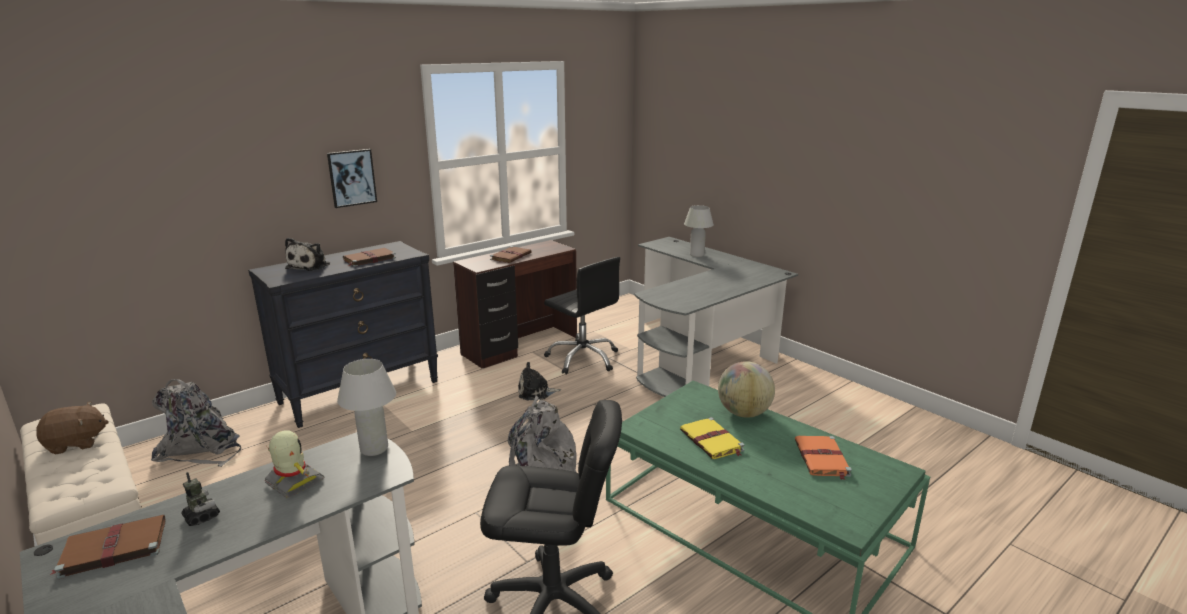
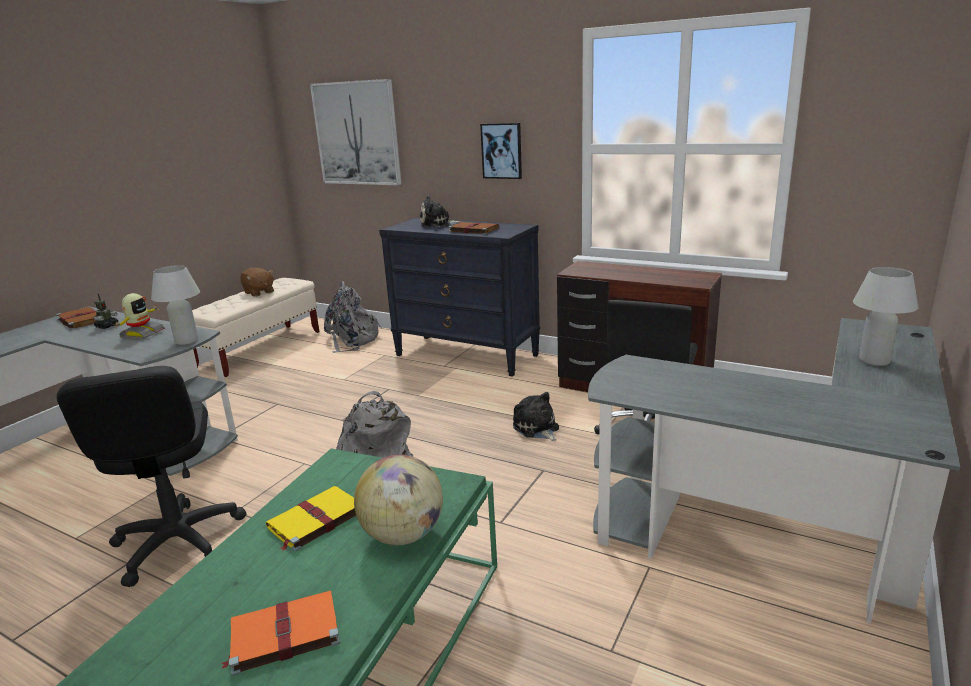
camera: 70 degrees right, 0 degrees up
brown book [490,246,532,263] -> none
none -> picture [310,79,402,185]

